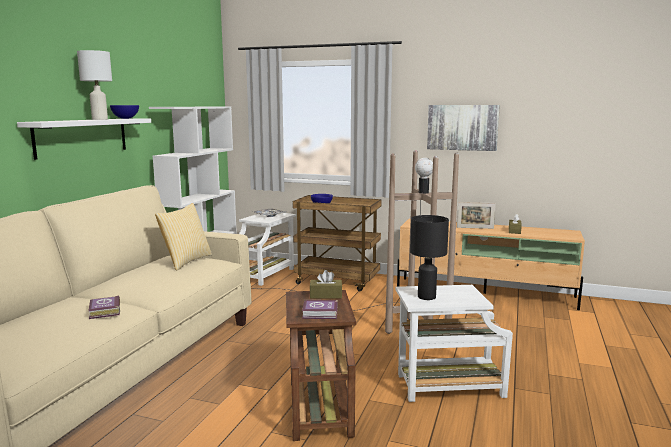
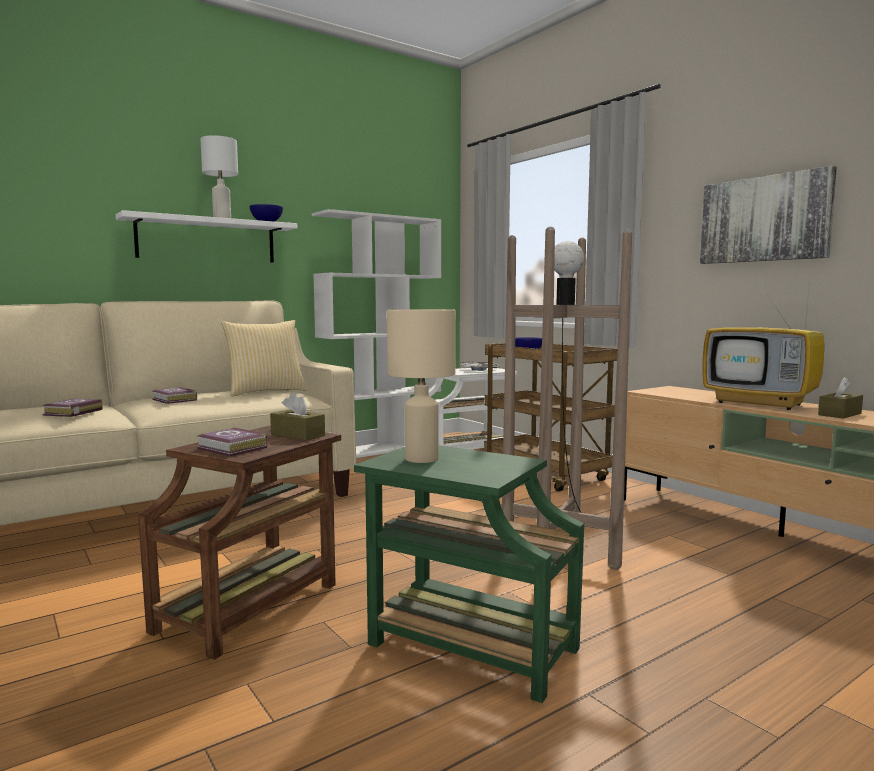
camera: 35 degrees right, 5 degrees down
white side table [396,285,513,402] -> green side table [354,446,584,703]
black table lamp [410,215,449,300] -> beige table lamp [387,309,456,463]
picture frame [457,202,496,229] -> television [702,277,824,410]
none -> book [152,387,197,404]

